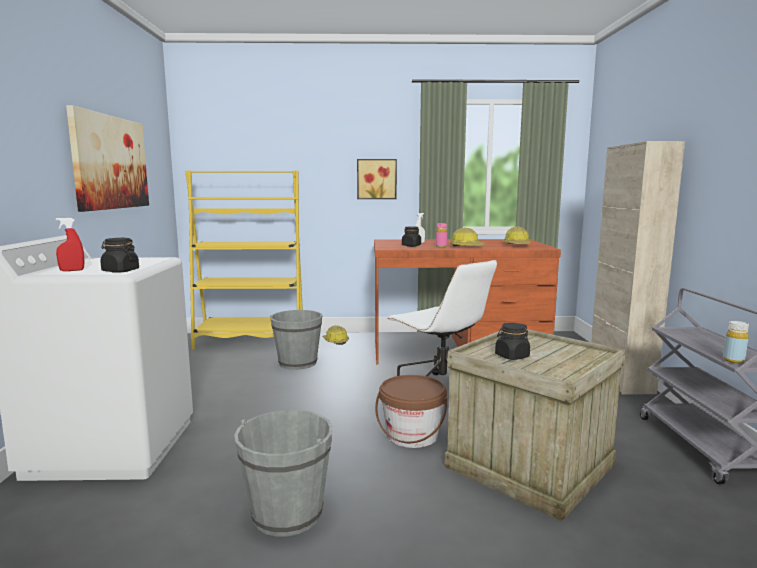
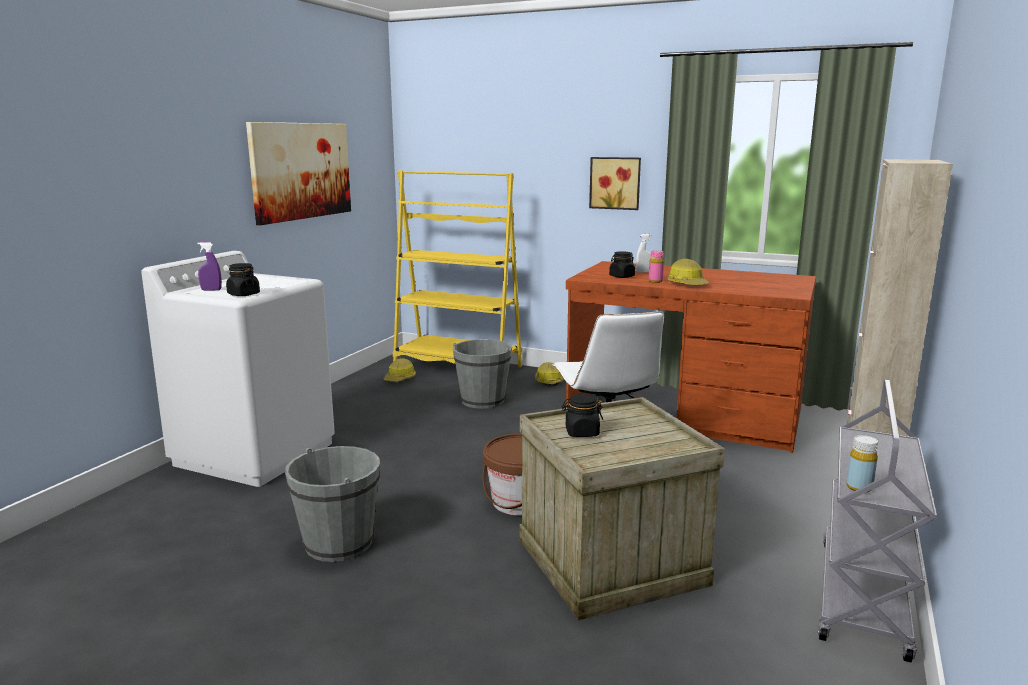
camera: 25 degrees right, 5 degrees up
red spray bottle [56,218,84,271] -> purple spray bottle [197,242,222,291]
hard hat [503,226,531,244] -> hard hat moved to [384,358,416,382]

